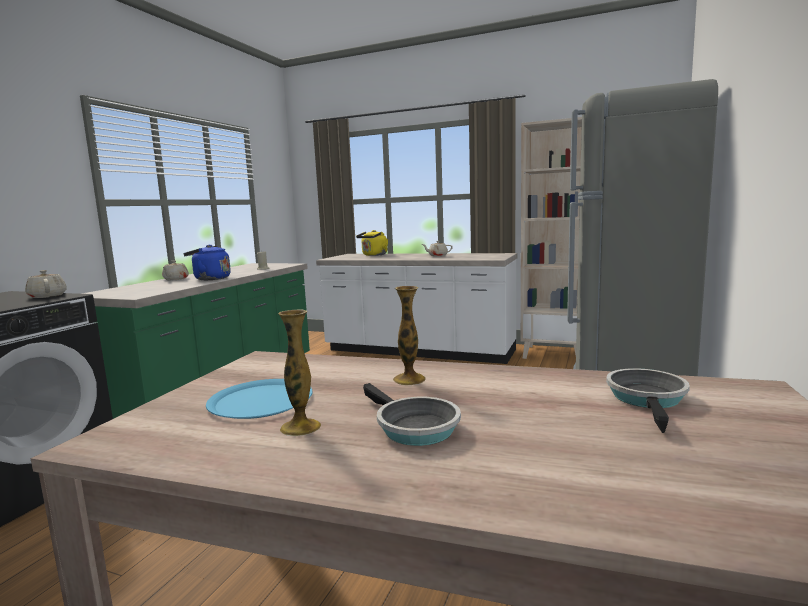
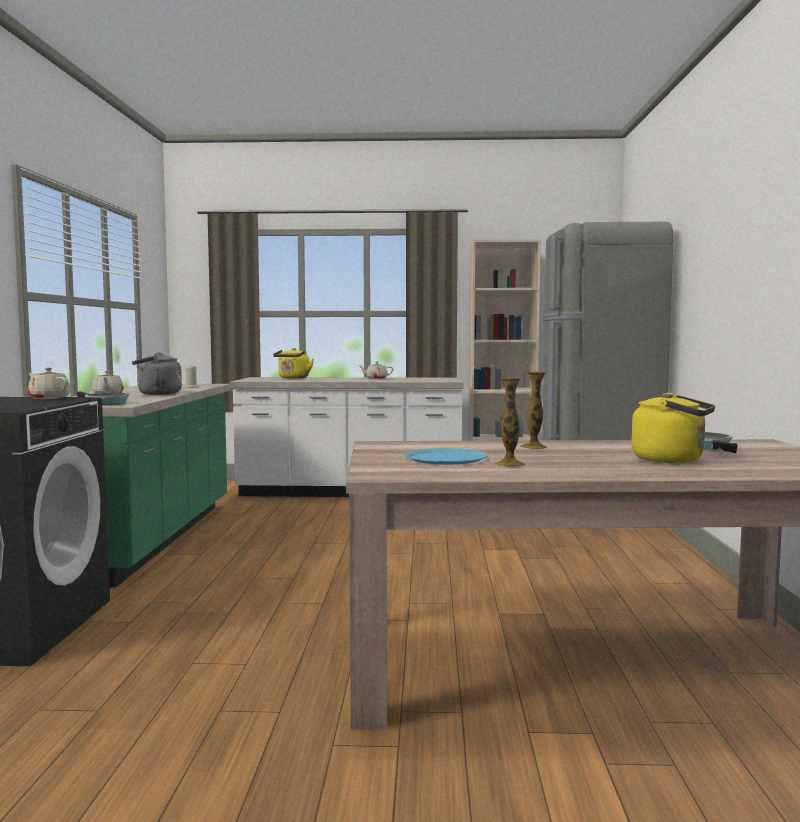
camera: 20 degrees left, 5 degrees down
blue kettle [183,245,231,280] -> grey kettle [132,352,182,395]
frying pan [363,383,461,446] -> frying pan moved to [77,391,129,405]
none -> yellow kettle [631,393,715,463]

